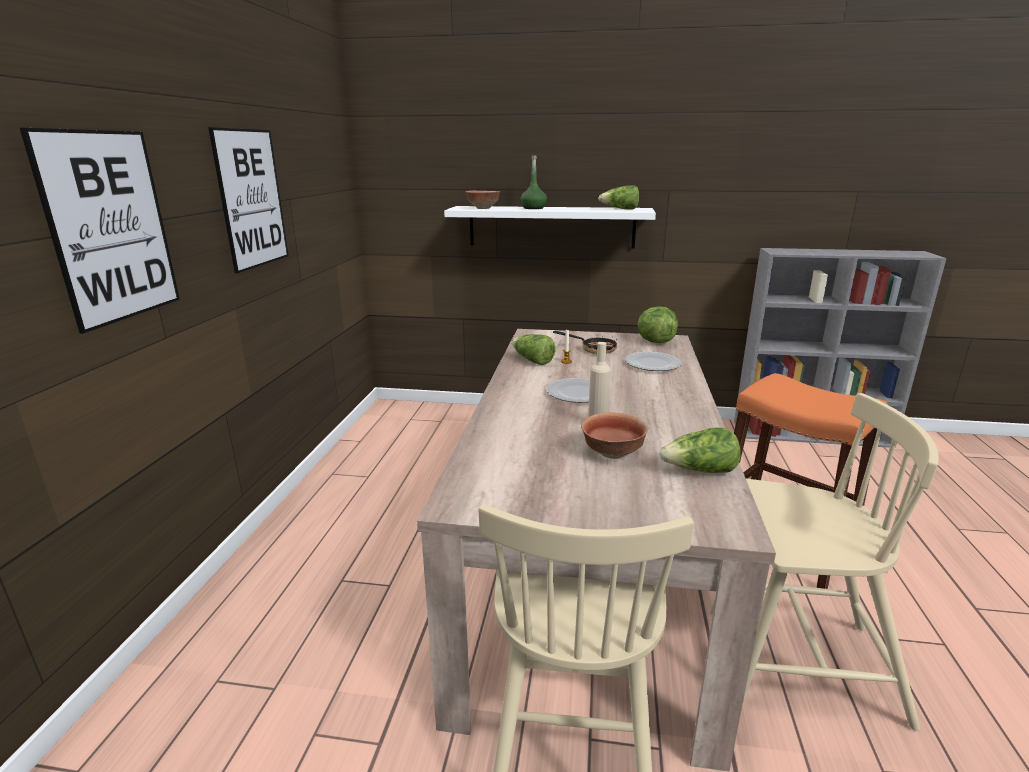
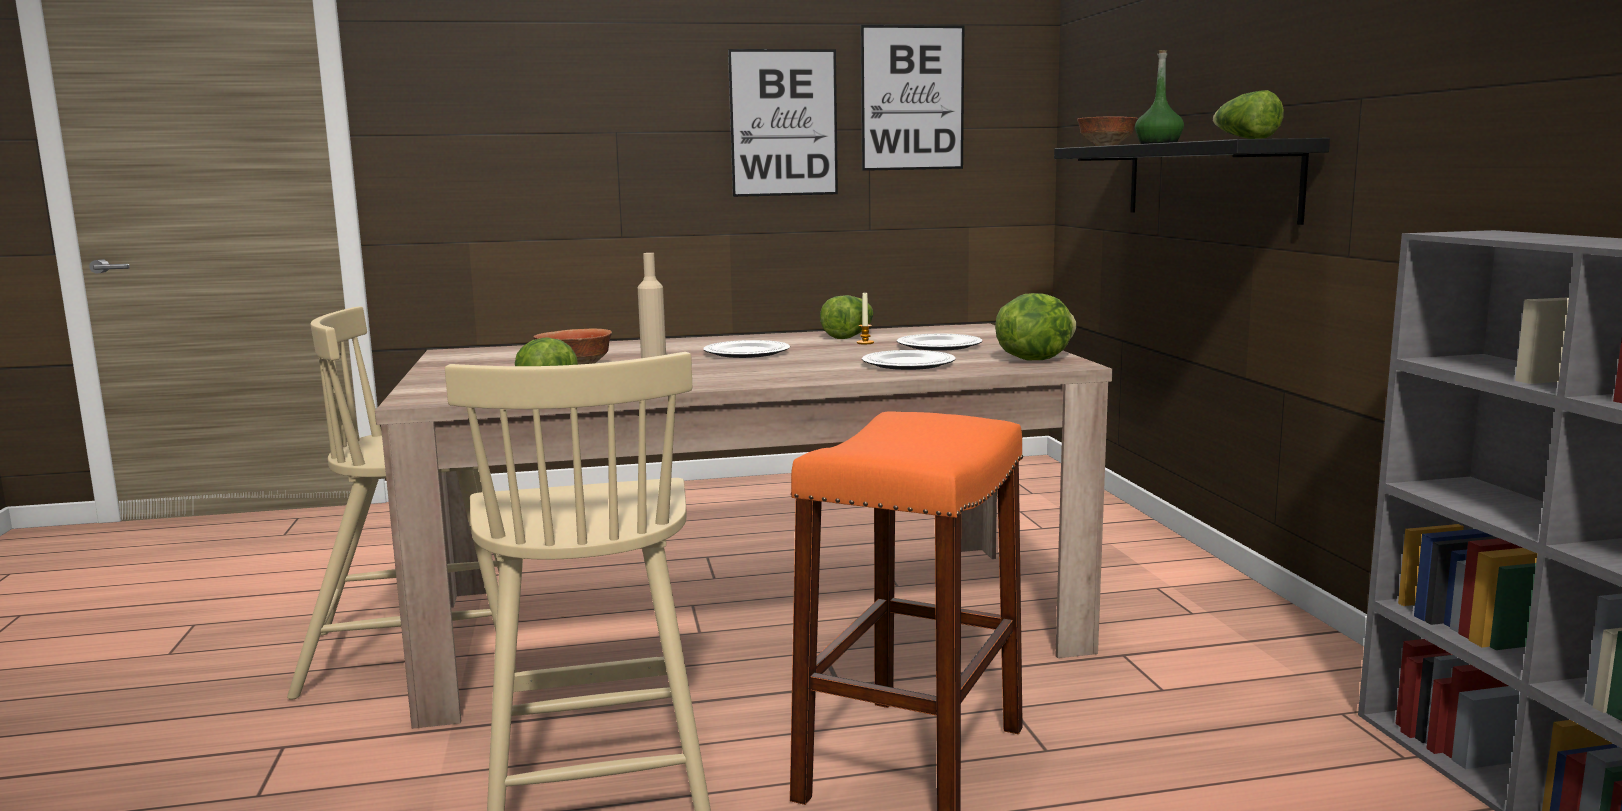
camera: 70 degrees right, 10 degrees down
picture [20,128,180,334] -> picture moved to [861,25,964,171]
white shelf [444,206,656,248] -> black shelf [1054,138,1330,225]
frying pan [553,331,617,354] -> plate [897,334,982,351]

